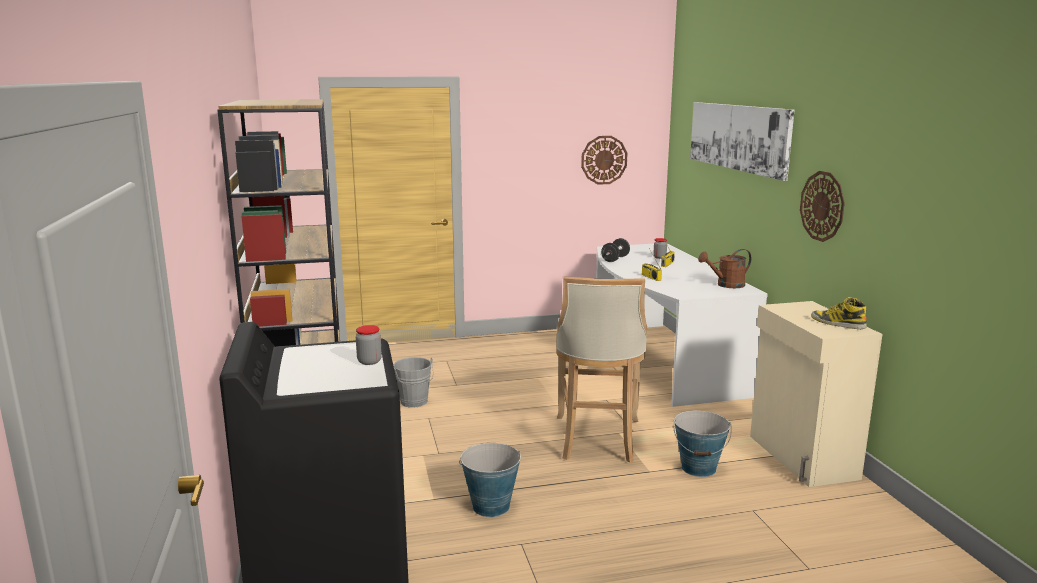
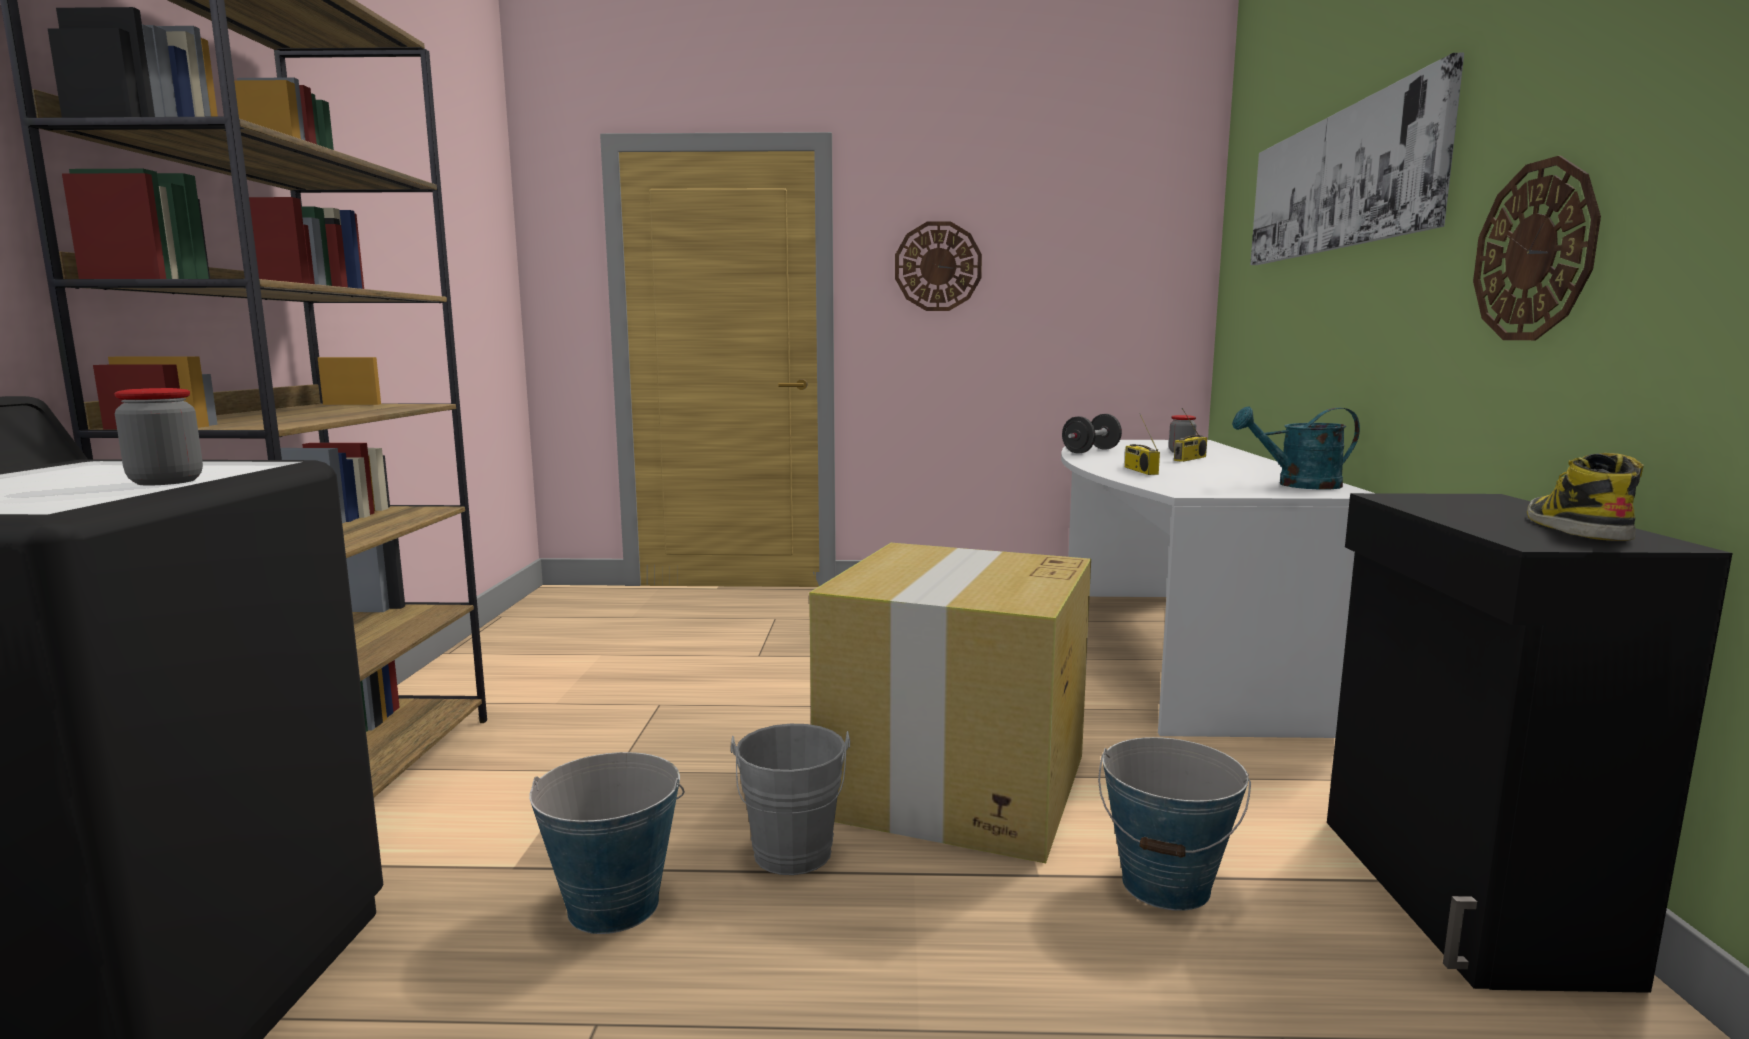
camera: 15 degrees right, 5 degrees down
grey bucket [393,357,433,408] -> grey bucket moved to [731,724,850,875]
beige stool [557,277,647,463] -> cardboard box [809,543,1091,863]
wall clock [581,136,627,185] -> wall clock moved to [895,221,982,311]
brown watering can [698,249,751,288] -> turquoise watering can [1232,407,1360,490]
beige cabinet [750,301,882,487] -> black cabinet [1327,493,1733,993]
boot [811,297,867,329] -> boot turned 45 degrees clockwise [1527,453,1644,541]

